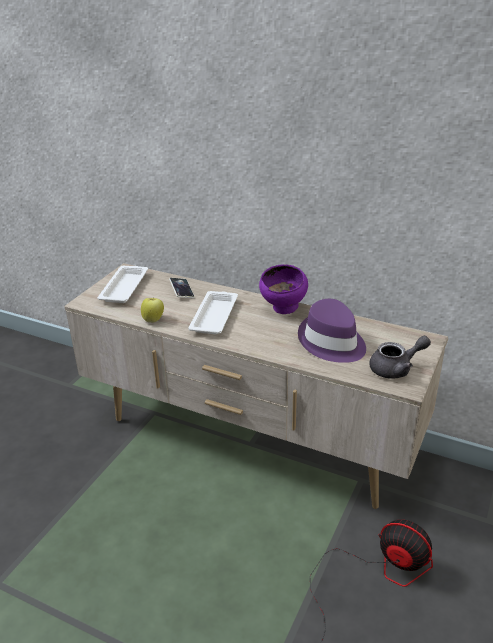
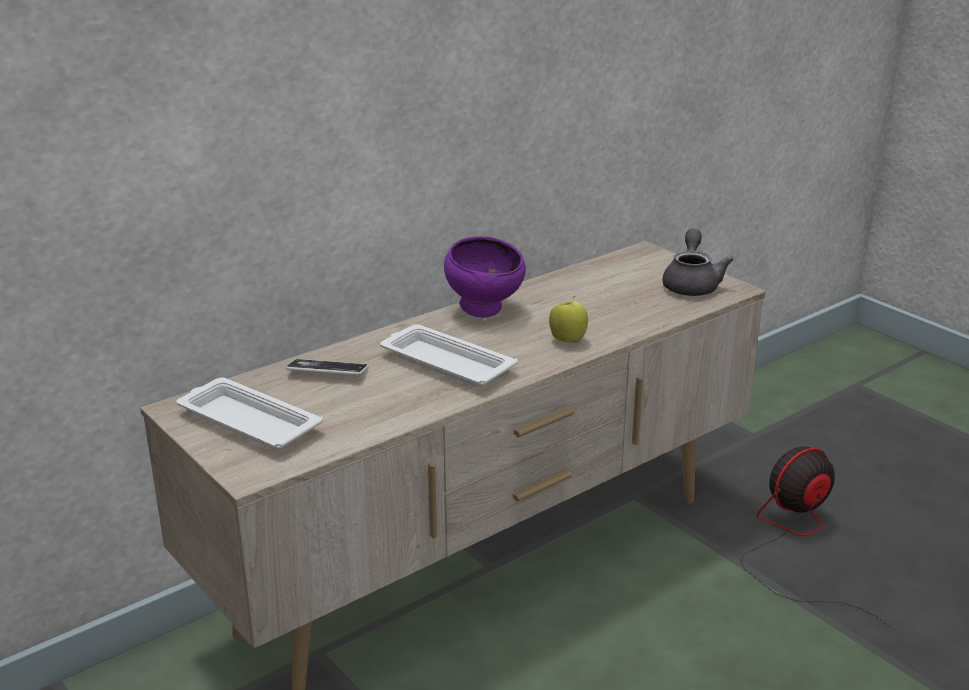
camera: 65 degrees left, 5 degrees down
apple [141,298,164,323] -> apple moved to [549,296,588,343]
purple hat [298,299,366,363] -> none

